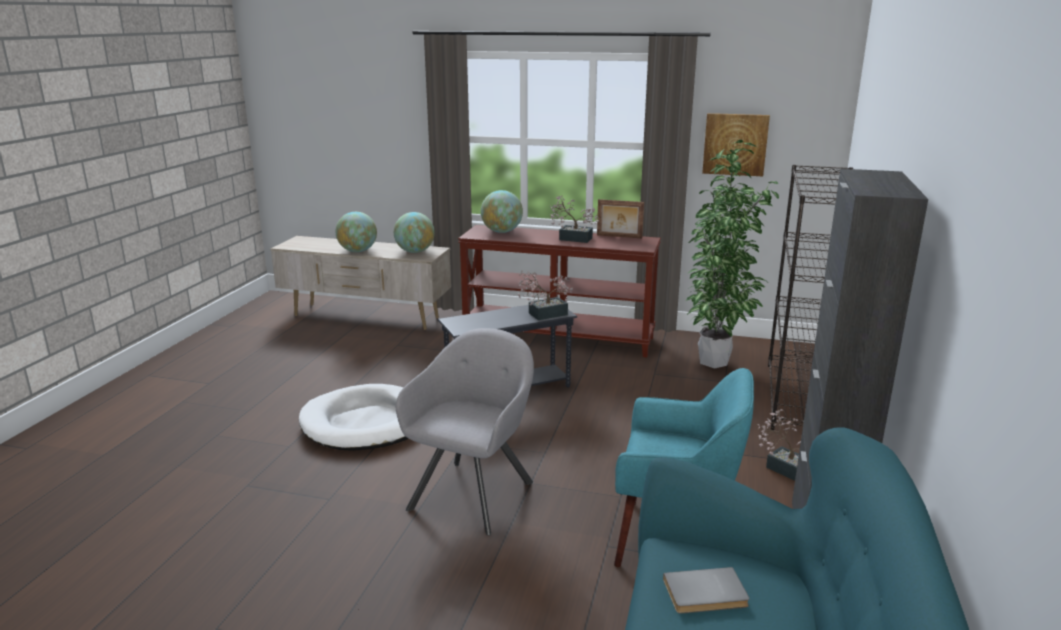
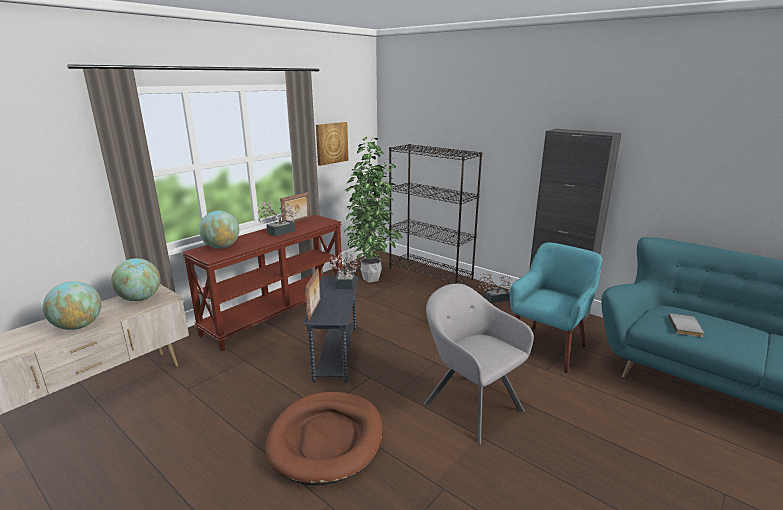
camera: 65 degrees left, 0 degrees up
white dog bed [299,384,409,451] -> brown dog bed [265,392,382,486]
none -> picture frame [305,268,321,322]

